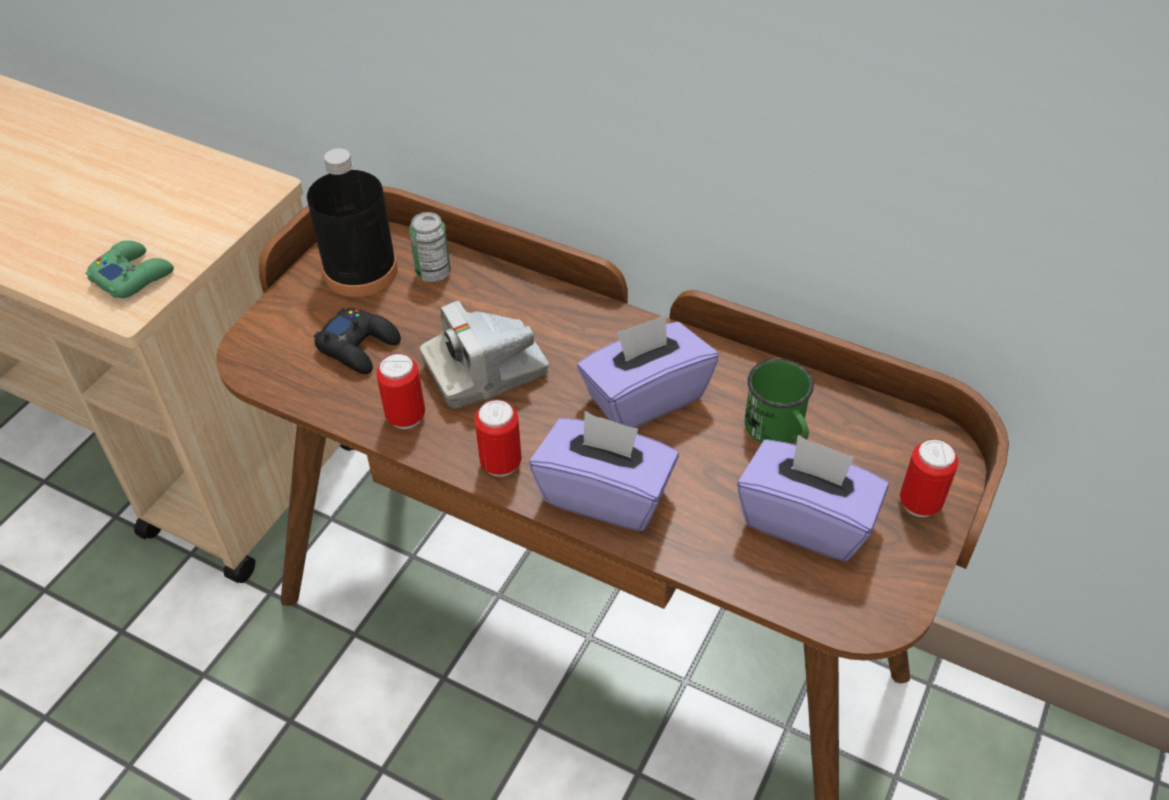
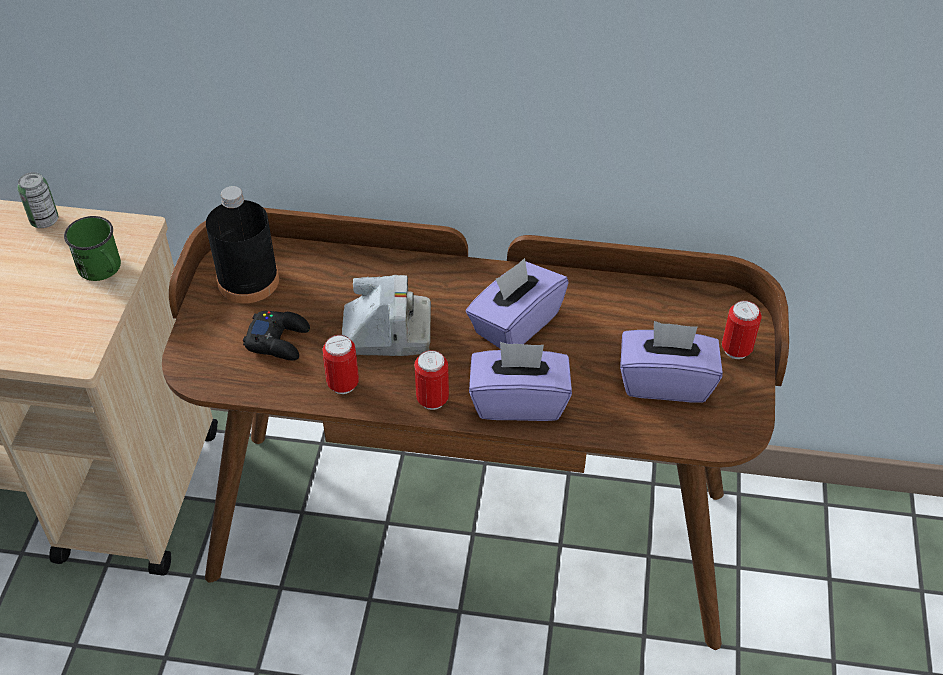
camera: 20 degrees left, 0 degrees up
green game controller [85,240,174,298] -> none
can [409,212,451,282] -> can moved to [17,172,58,228]
camera [420,301,549,409] -> camera turned 135 degrees counterclockwise [342,275,431,356]
green mug [745,359,814,443] -> green mug moved to [64,216,121,281]

